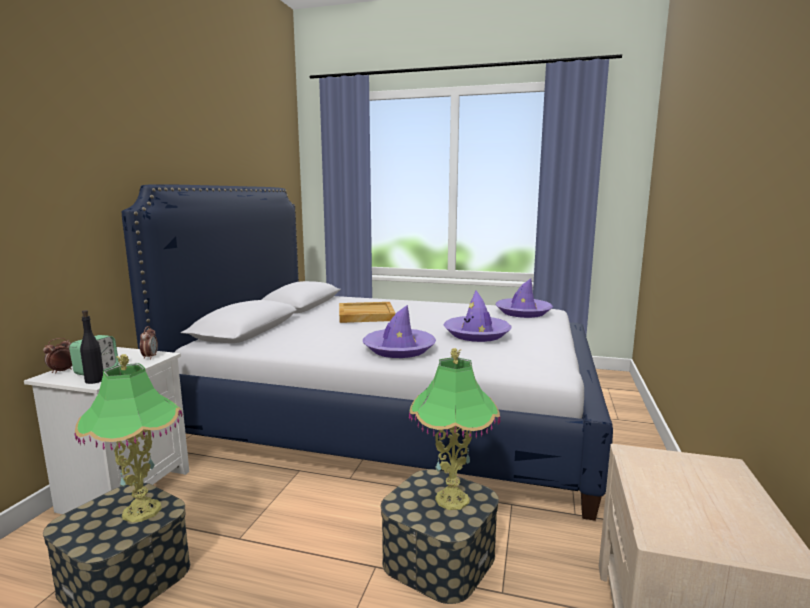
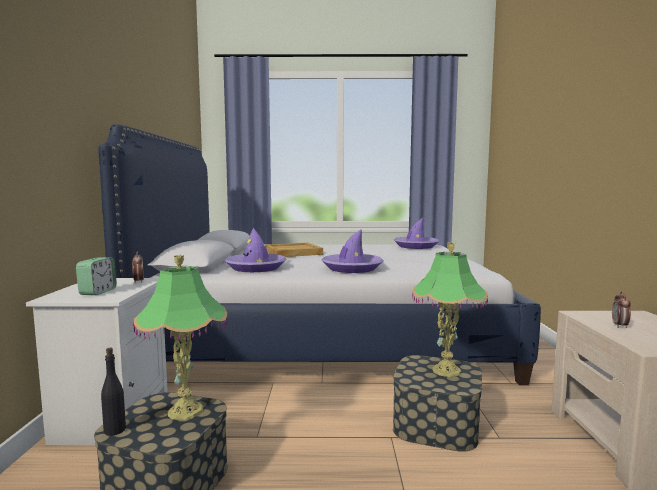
camera: 15 degrees left, 5 degrees down
alarm clock [43,338,72,373] -> alarm clock moved to [612,291,631,328]
black bottle [80,310,103,384] -> black bottle moved to [101,348,126,436]
purple hat [443,290,512,342] -> purple hat moved to [224,228,287,272]

